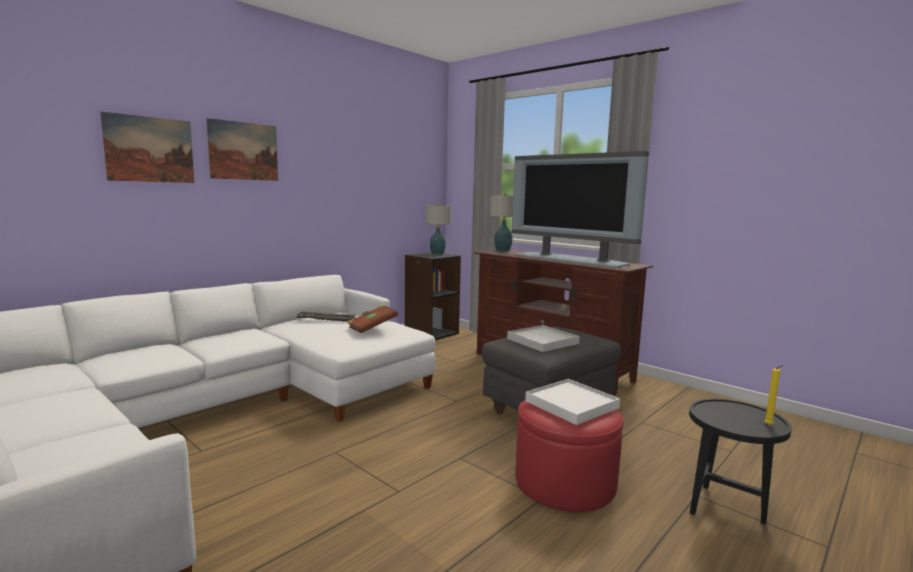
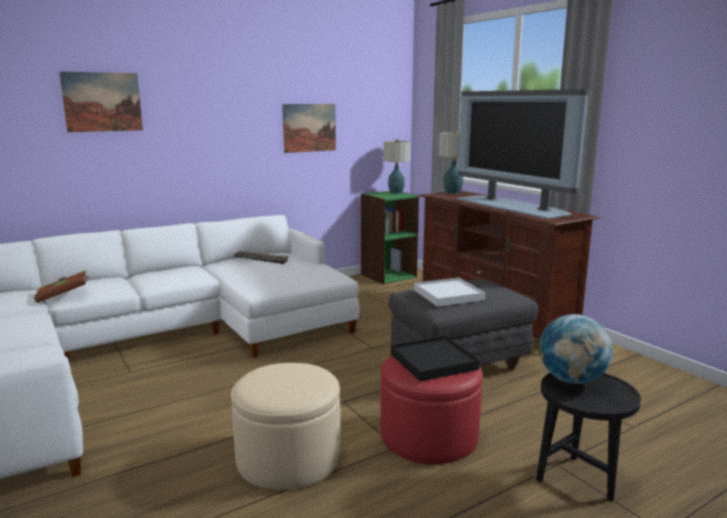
camera: 15 degrees right, 5 degrees up
picture [206,118,278,181] -> picture moved to [282,104,336,153]
brown book [347,305,398,333] -> brown book moved to [34,270,88,303]
black bookcase [404,252,461,340] -> green bookcase [361,191,419,284]
white tray [525,379,620,425] -> black tray [391,336,480,382]
yellow candle [764,365,783,425] -> none
none -> beige ottoman [231,363,341,490]
none -> globe [539,314,612,384]

